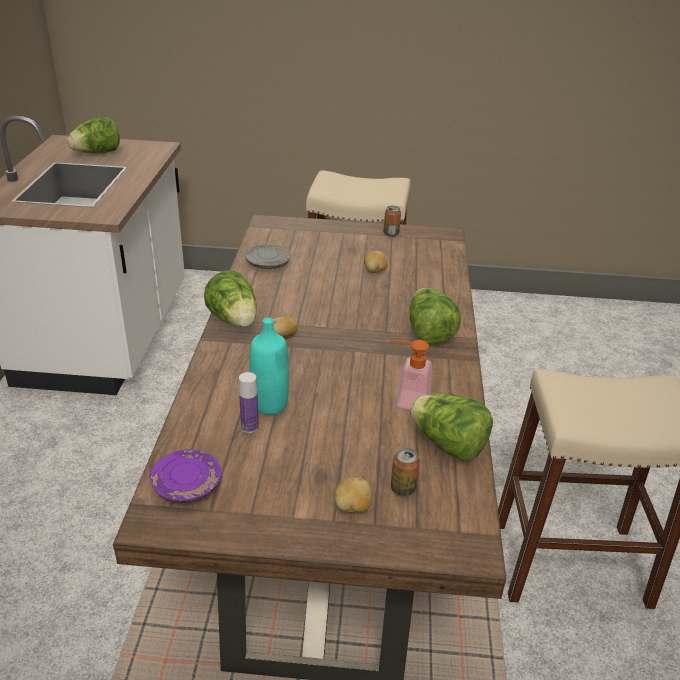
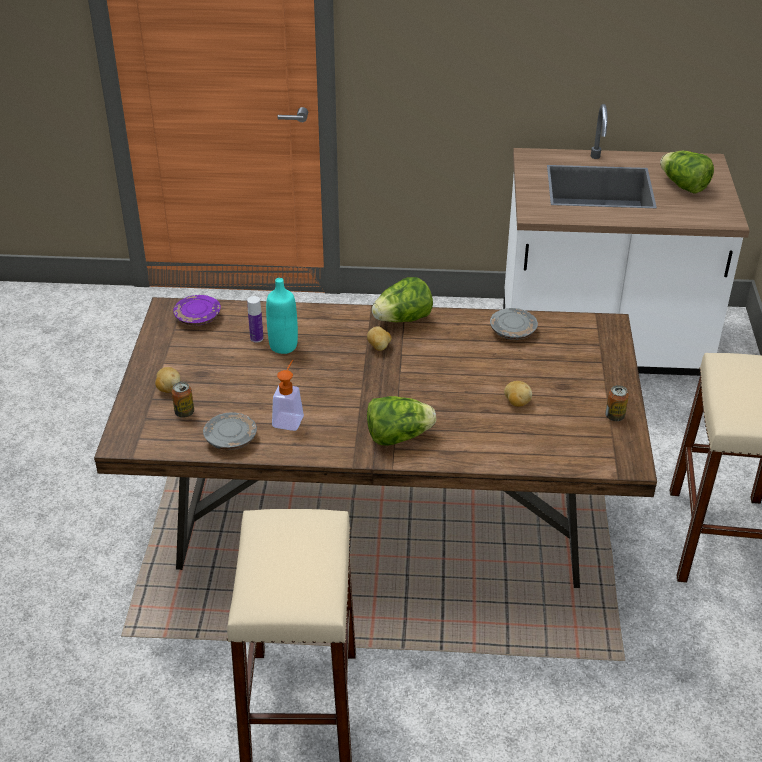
camera: 90 degrees right, 5 degrees up
lettuce [410,394,493,462] -> grey plate [203,412,257,450]

